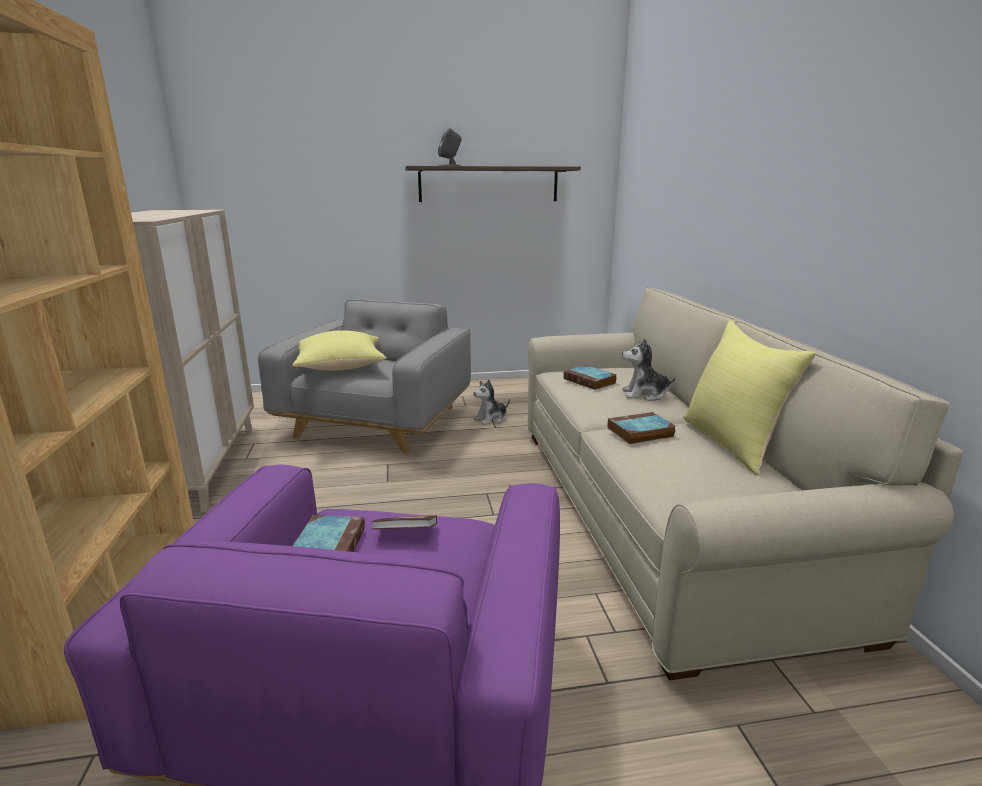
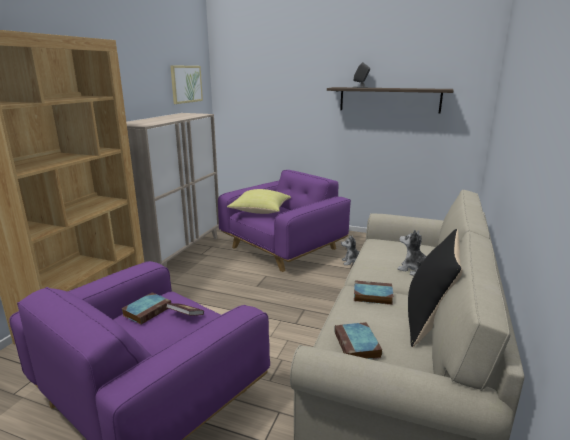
camera: 30 degrees right, 0 degrees up
grey armchair [258,299,471,453] -> purple armchair [218,170,351,272]
book [564,365,617,390] -> book moved to [334,322,382,359]
yellow pillow [683,320,816,475] -> black pillow [408,229,463,347]
none -> picture [170,65,203,104]

